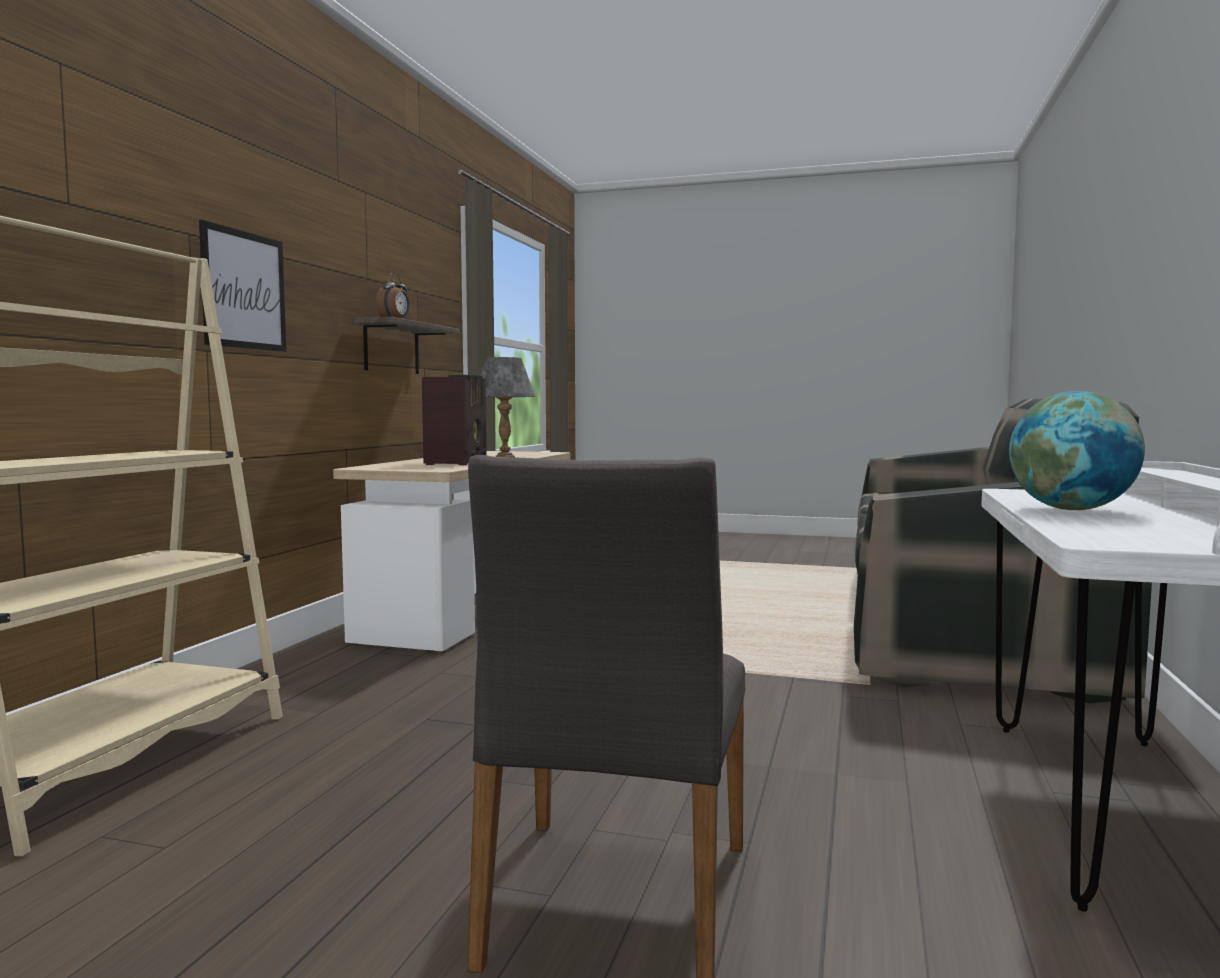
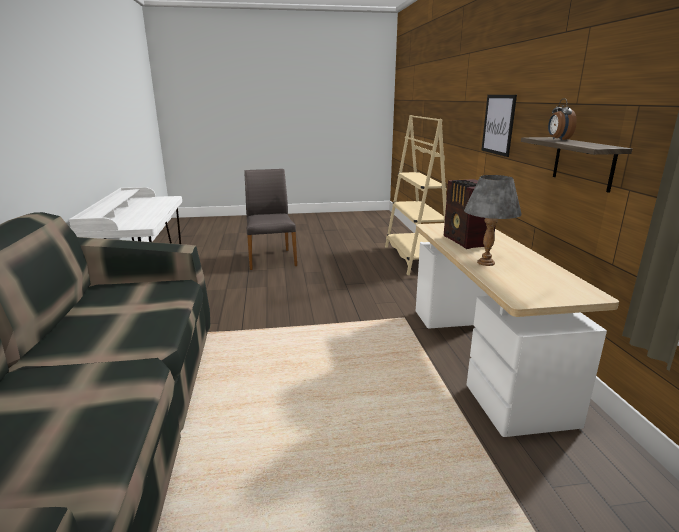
camera: 155 degrees right, 15 degrees up
globe [1009,391,1145,510] -> none

